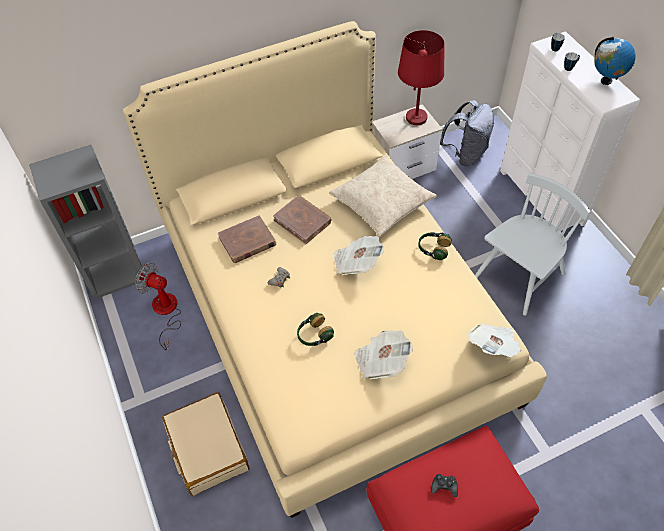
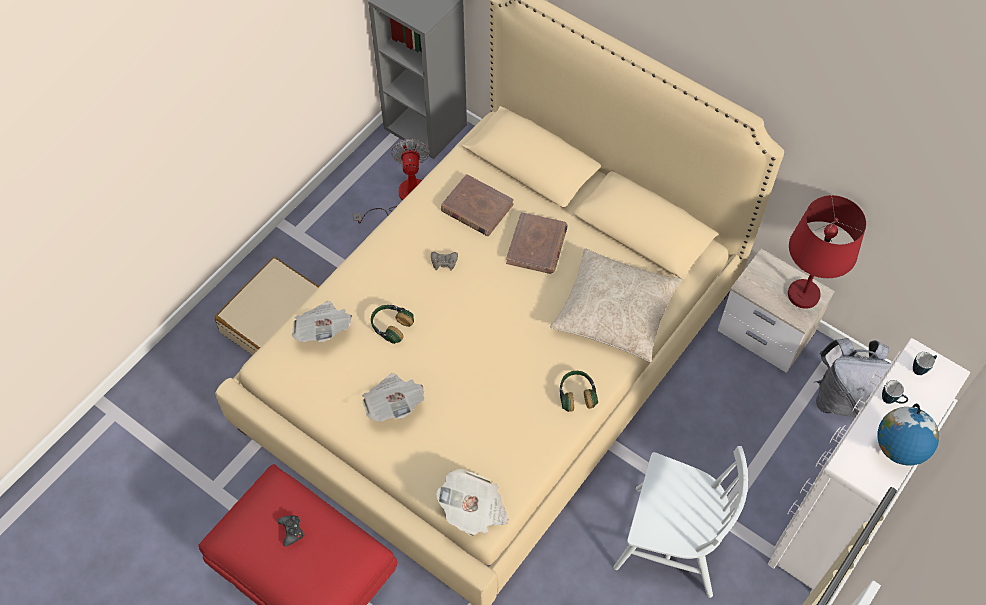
camera: 60 degrees right, 5 degrees up
newspaper [334,236,384,275] -> newspaper moved to [292,301,352,343]

